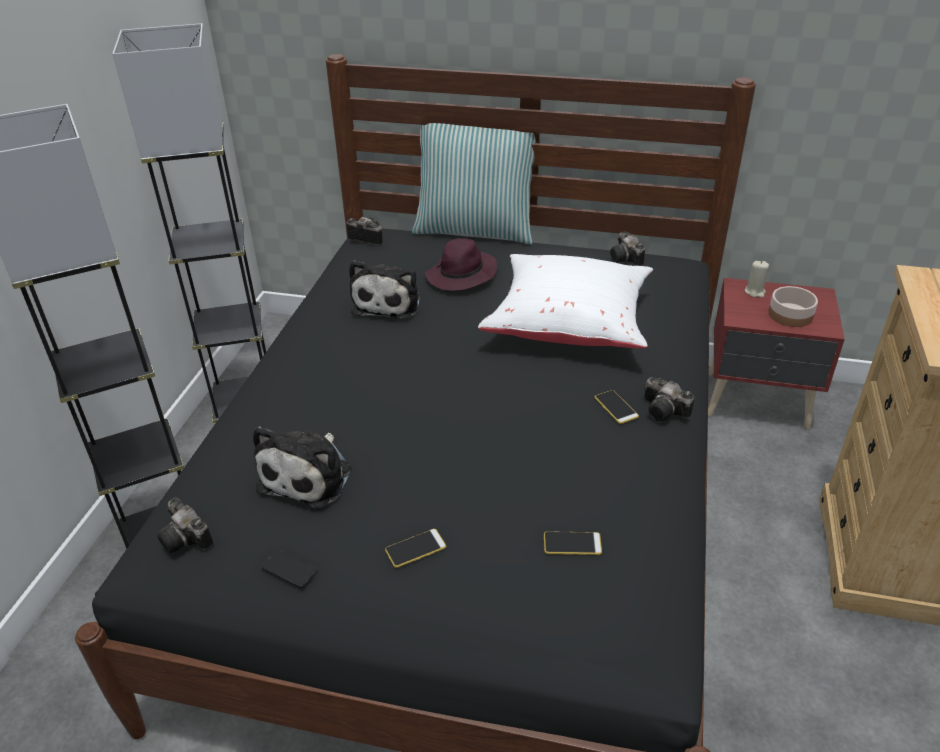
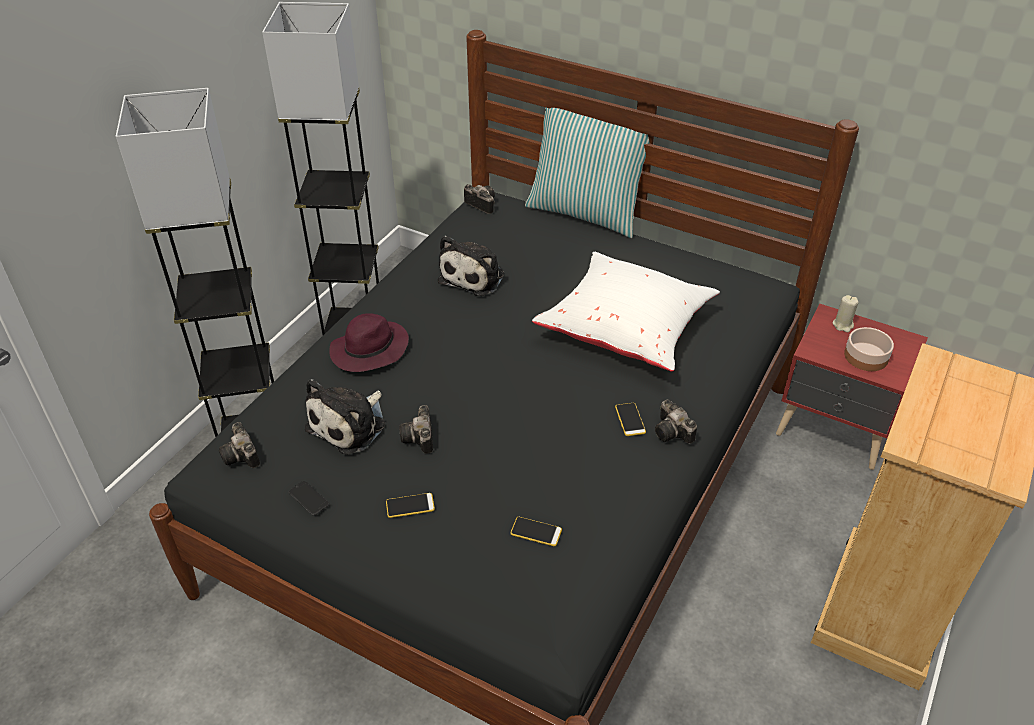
camera: 15 degrees right, 5 degrees up
purple hat [425,238,497,291] -> purple hat moved to [329,313,409,372]
camera [610,231,645,266] -> camera moved to [399,405,433,454]

